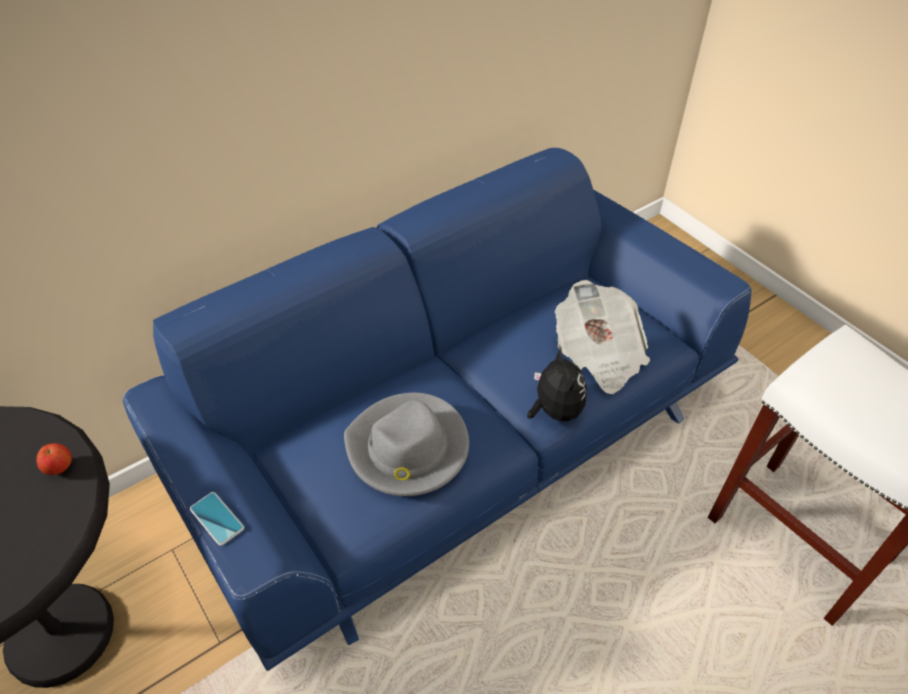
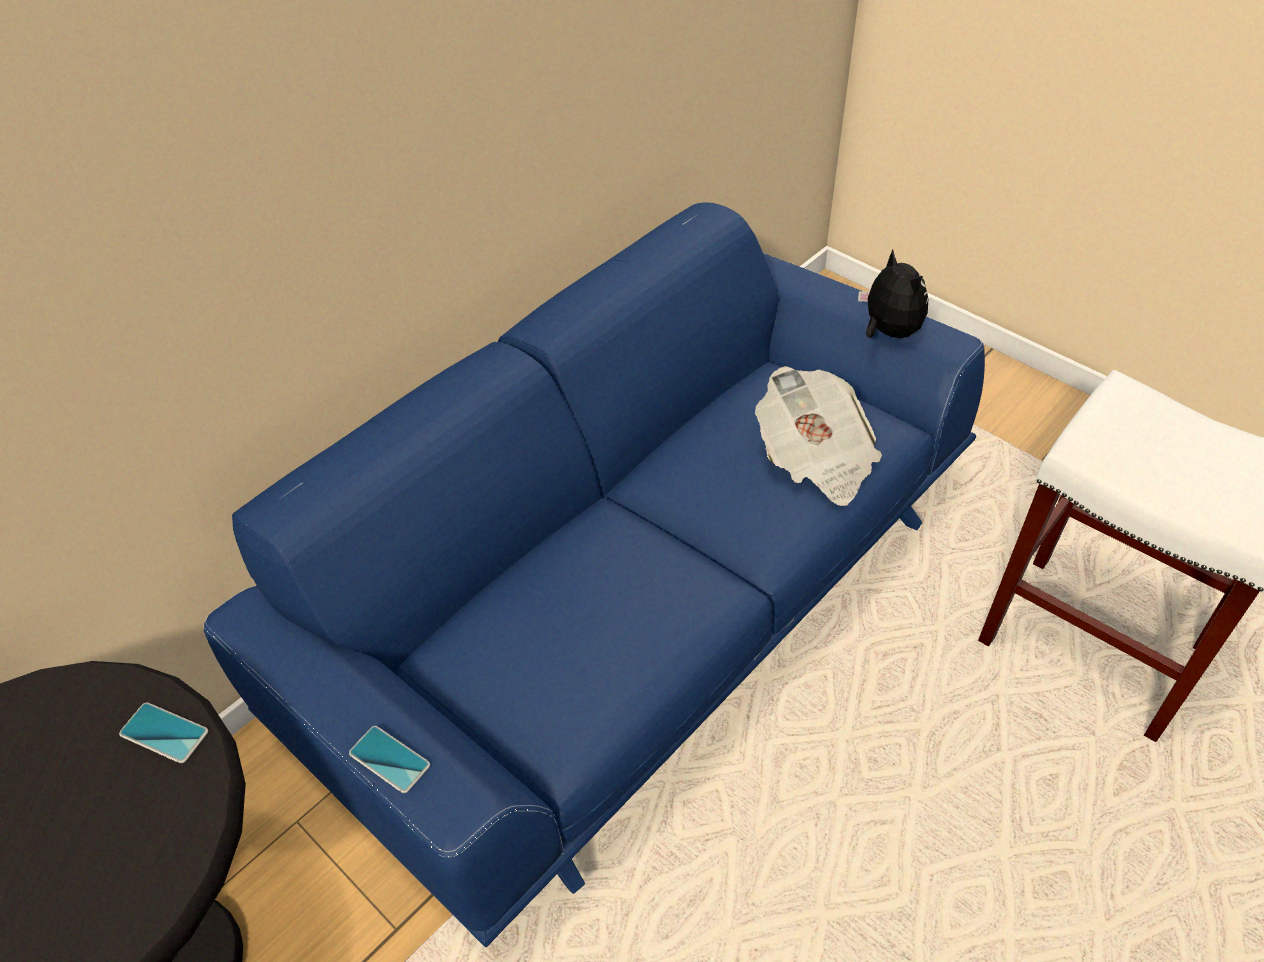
camera: 10 degrees left, 0 degrees up
apple [37,443,72,475] -> phone [119,702,208,763]
grey hat [344,393,469,496] -> none
plush toy [527,348,587,421] -> plush toy moved to [858,250,928,338]

